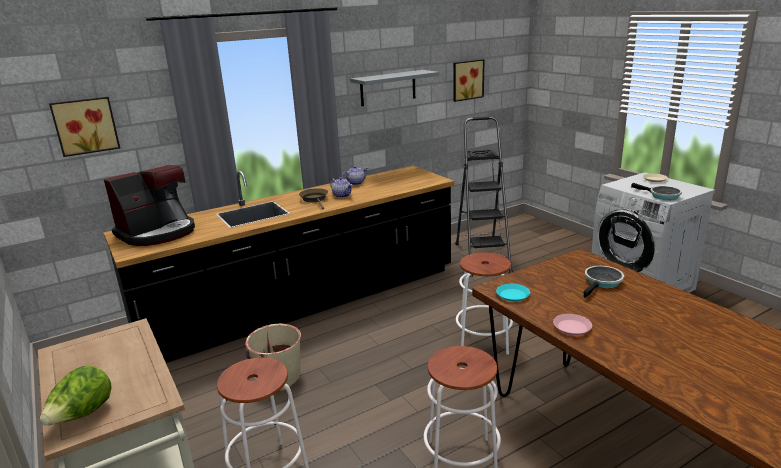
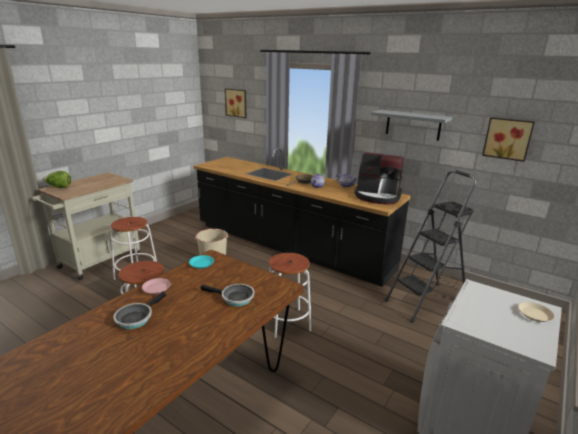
camera: 65 degrees right, 0 degrees up
coffee machine [104,165,195,246] -> coffee machine moved to [355,152,404,205]
frying pan [631,183,682,200] -> frying pan moved to [113,291,166,329]

